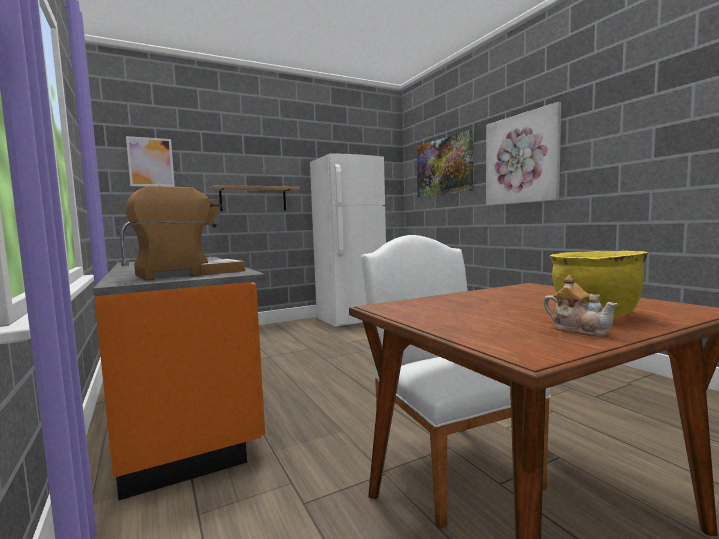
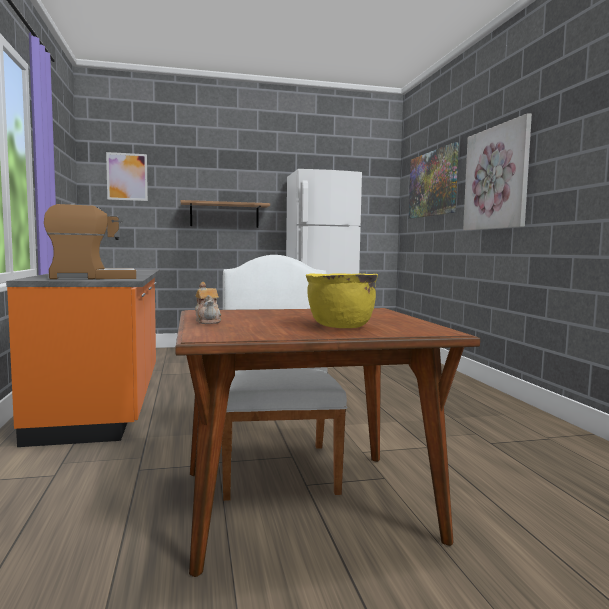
camera: 15 degrees right, 0 degrees up
teapot [544,275,618,337] -> teapot moved to [195,282,221,324]

